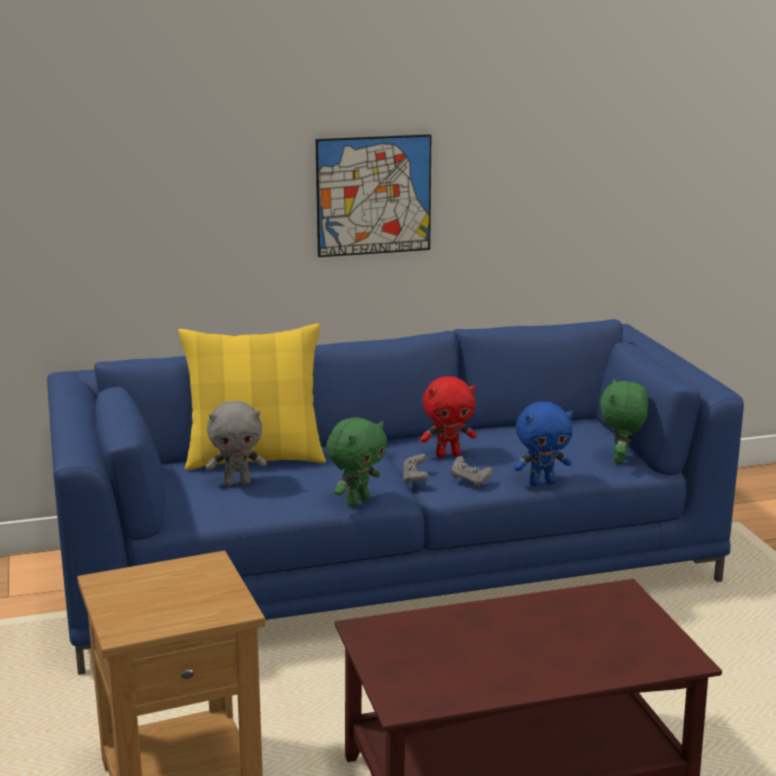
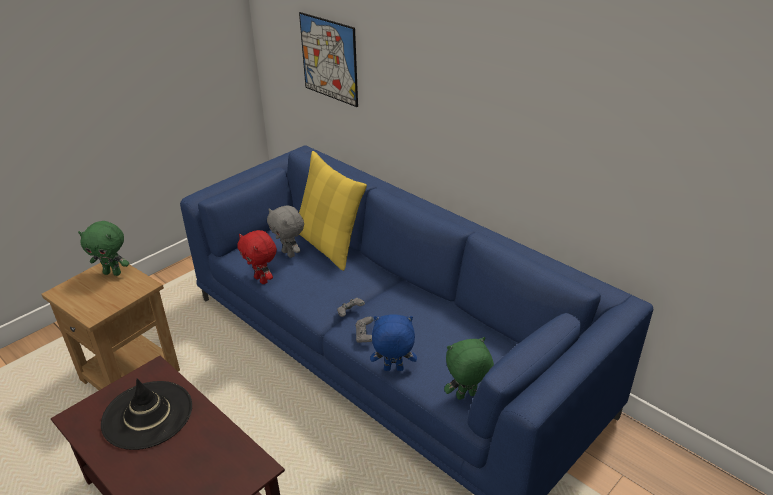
camera: 60 degrees right, 15 degrees up
picture [315,134,431,257] -> picture moved to [299,12,358,107]
green plush toy [326,417,387,507] -> green plush toy moved to [78,221,129,276]
red plush toy [420,376,477,457] -> red plush toy moved to [238,230,277,284]
blue plush toy [514,402,573,486] -> blue plush toy turned 135 degrees clockwise [370,314,417,371]
none -> black hat [101,378,192,450]

